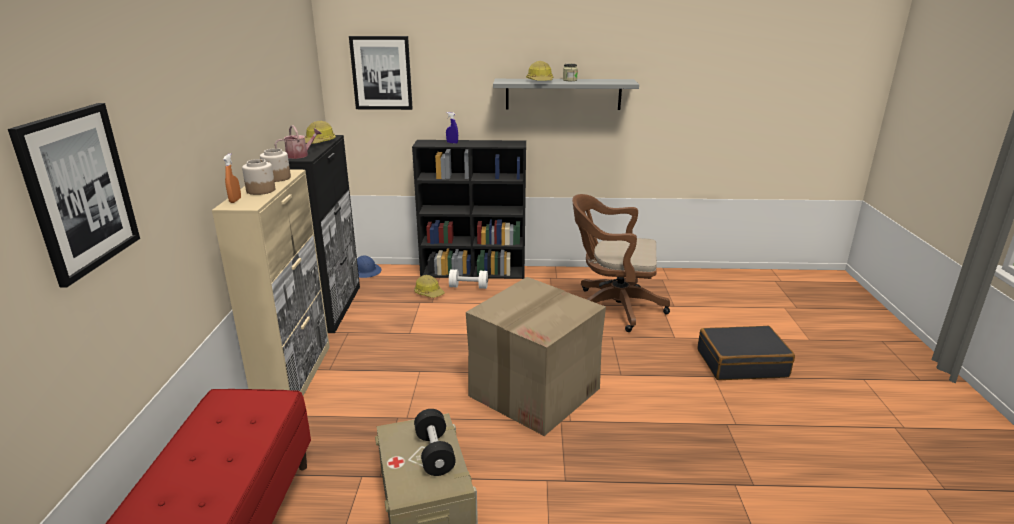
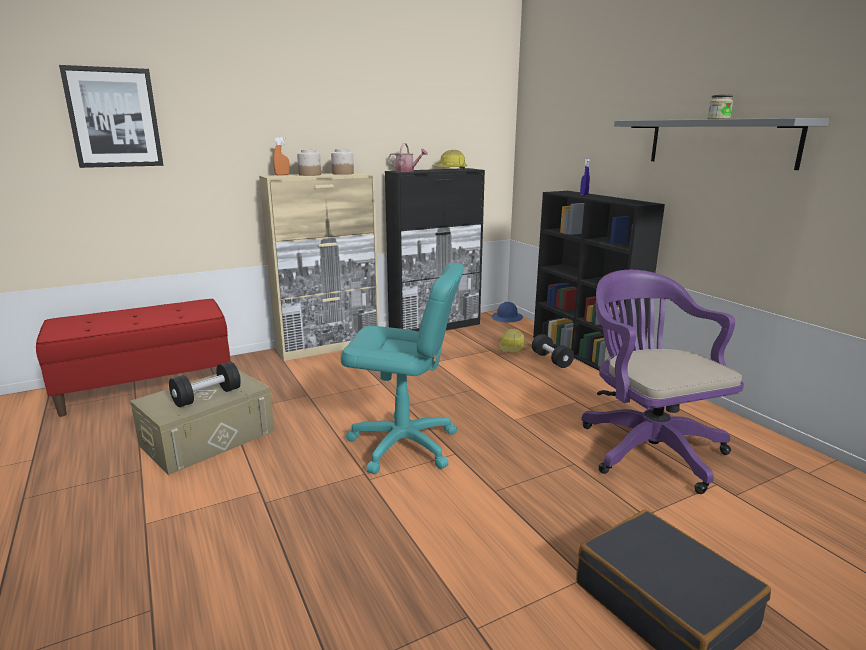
camera: 60 degrees right, 5 degrees down
picture [349,36,413,110] -> none
white dumbbell [449,269,488,289] -> black dumbbell [532,334,574,368]
cardboard box [466,277,606,436] -> turquoise office chair [341,263,464,474]
hard hat [526,61,553,81] -> none
brown office chair [572,194,670,332] -> purple office chair [581,270,744,494]

